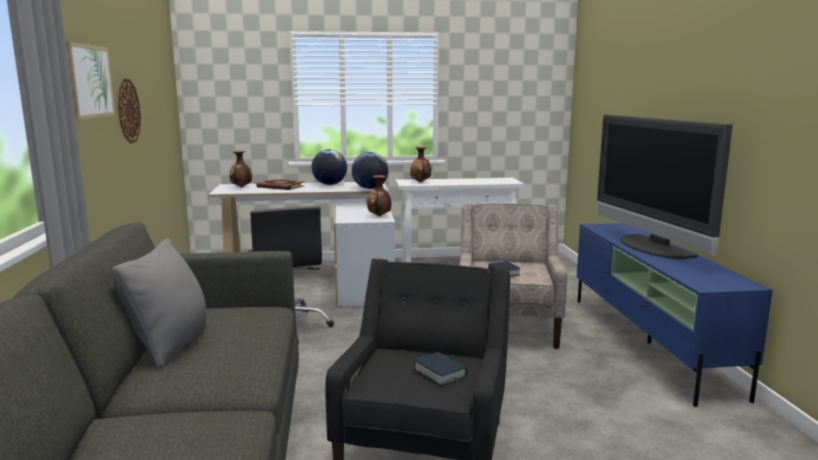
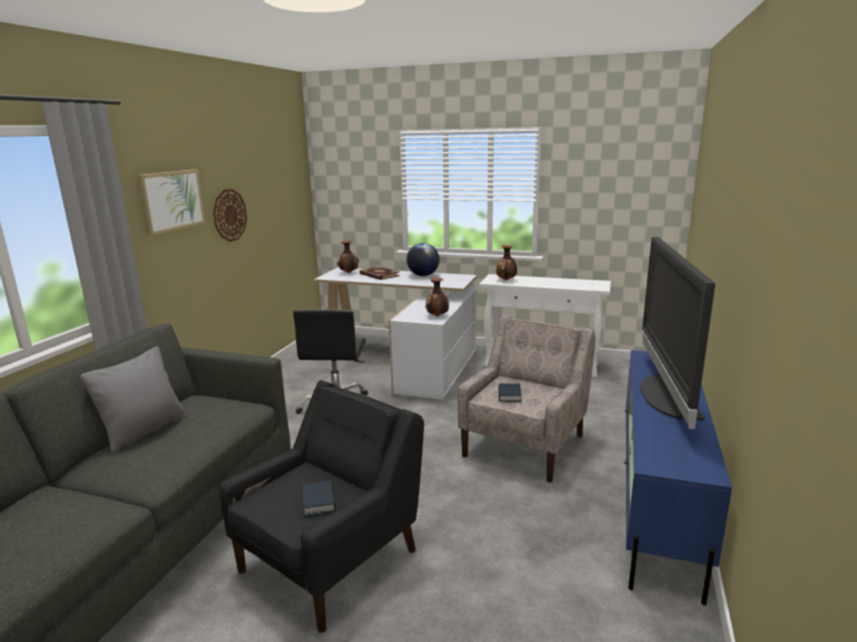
camera: 25 degrees right, 5 degrees up
globe [352,152,388,189] -> none

